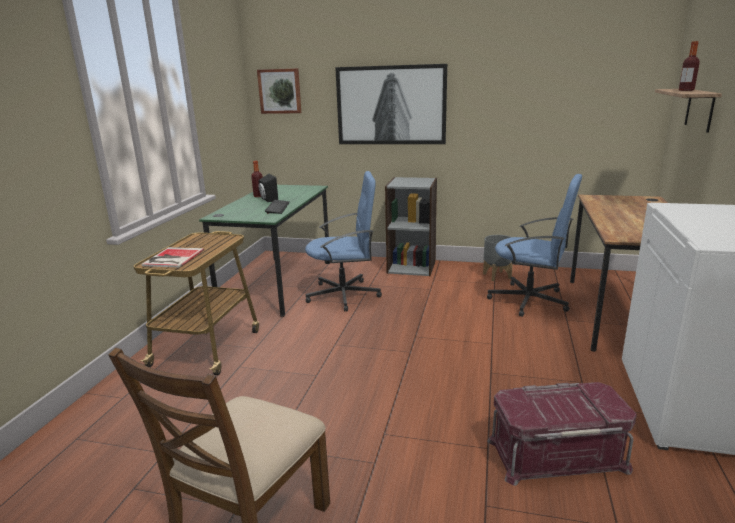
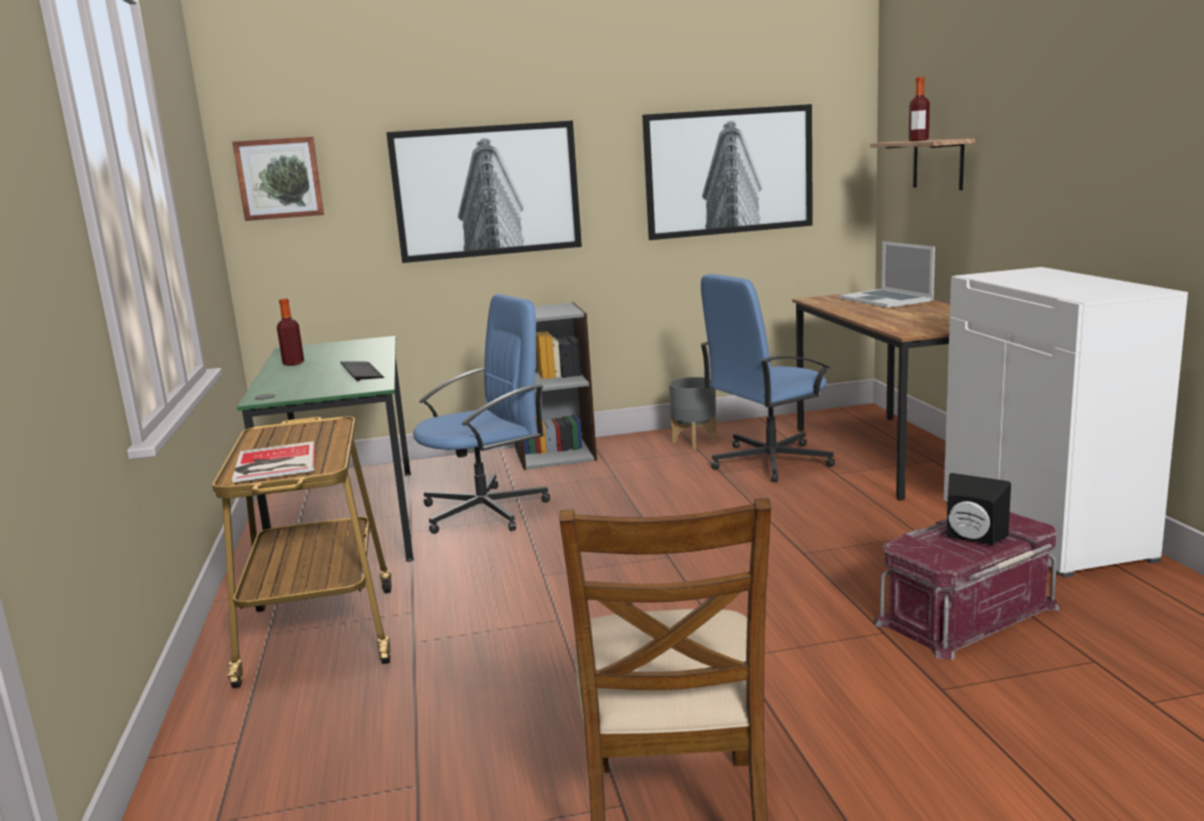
camera: 25 degrees left, 5 degrees down
black speaker [258,174,278,202] -> black speaker moved to [947,473,1011,545]
blue office chair [487,174,582,317] -> blue office chair turned 150 degrees clockwise [700,274,835,482]
none -> picture [642,104,813,240]
none -> laptop [839,241,935,308]

